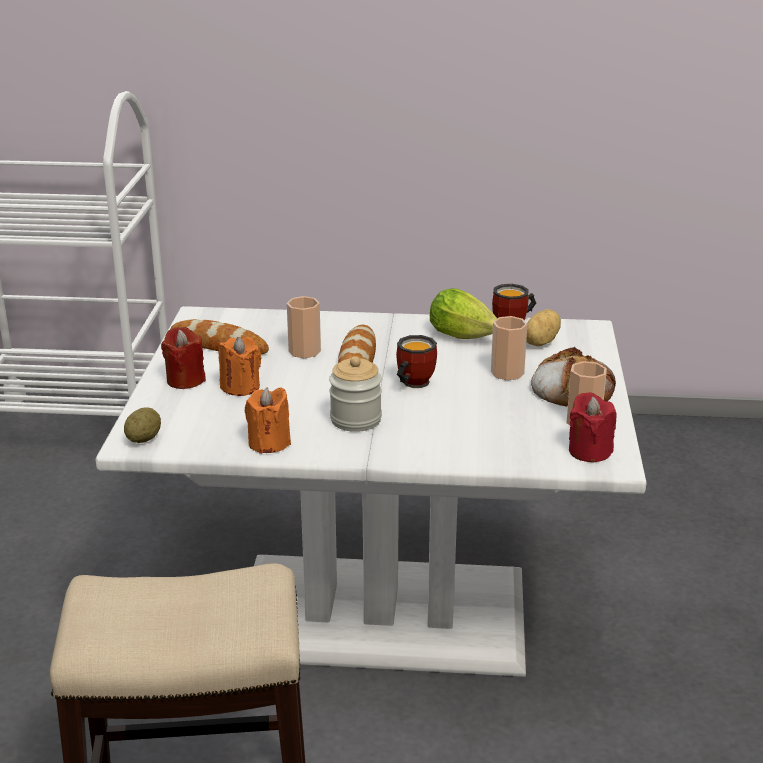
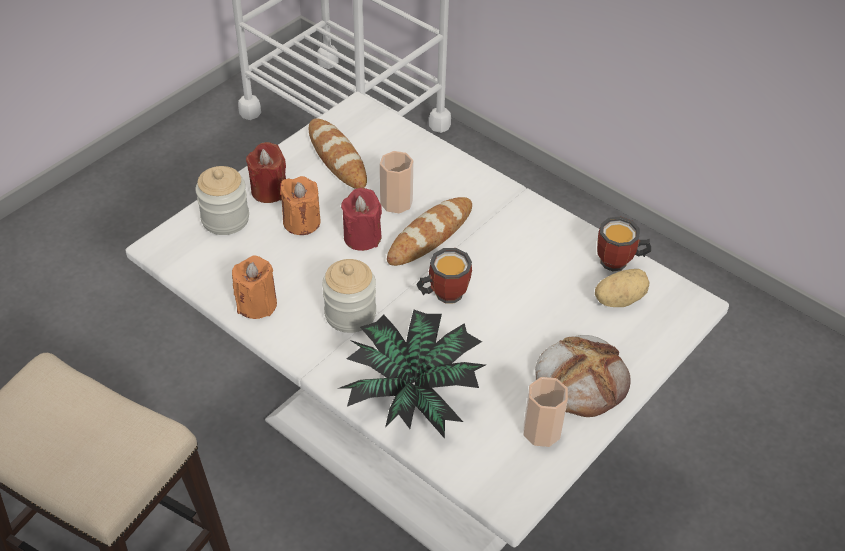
camera: 35 degrees right, 20 degrees up
potato [124,407,161,443] -> none
lettuce [430,288,498,339] -> none
cup [491,316,527,380] -> none
red candle [569,392,617,462] -> red candle moved to [341,188,382,251]
none -> jar [195,166,249,235]
none -> potted plant [337,310,486,439]

